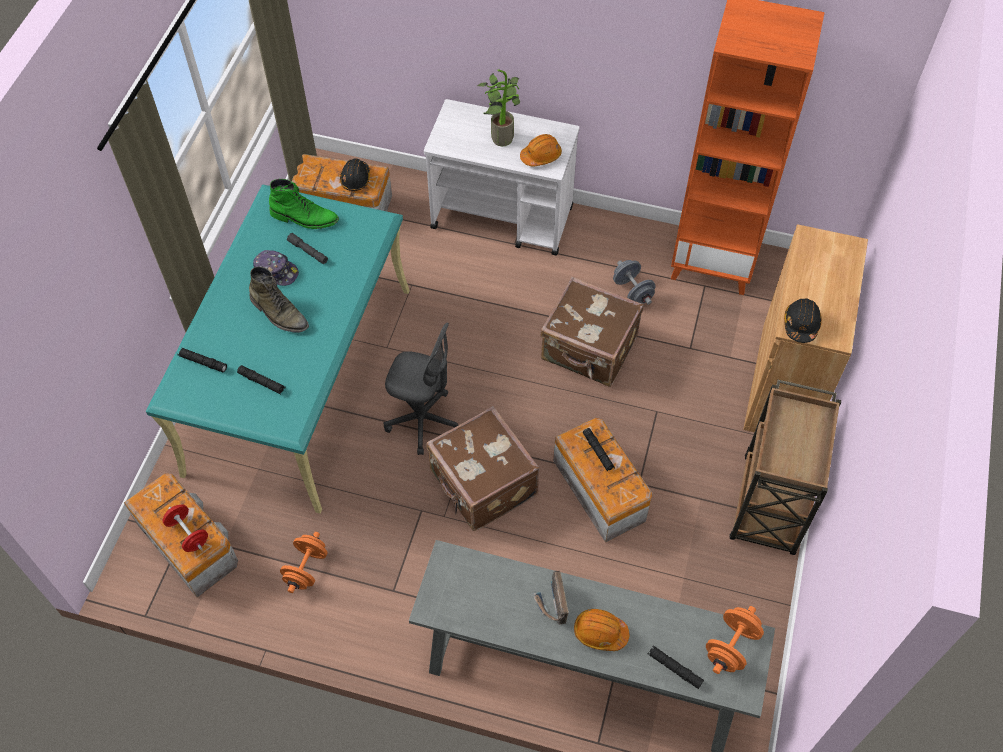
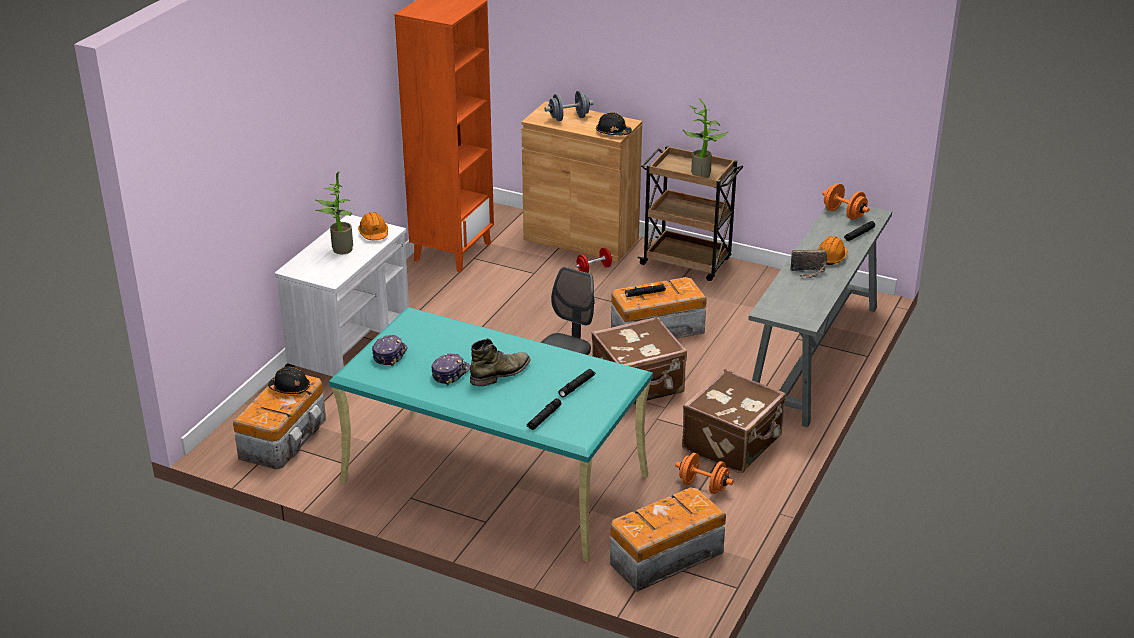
camera: 80 degrees left, 25 degrees down
red dumbbell [162,504,208,552] -> red dumbbell moved to [576,248,613,273]
green boot [269,179,339,229] -> cap [372,335,407,366]
grey flashlight [287,233,328,264] -> none
brown suitcase [540,277,644,387] -> brown suitcase moved to [682,369,786,473]
grey dumbbell [613,260,656,305] -> grey dumbbell moved to [545,91,594,121]
none -> potted plant [683,98,728,178]

